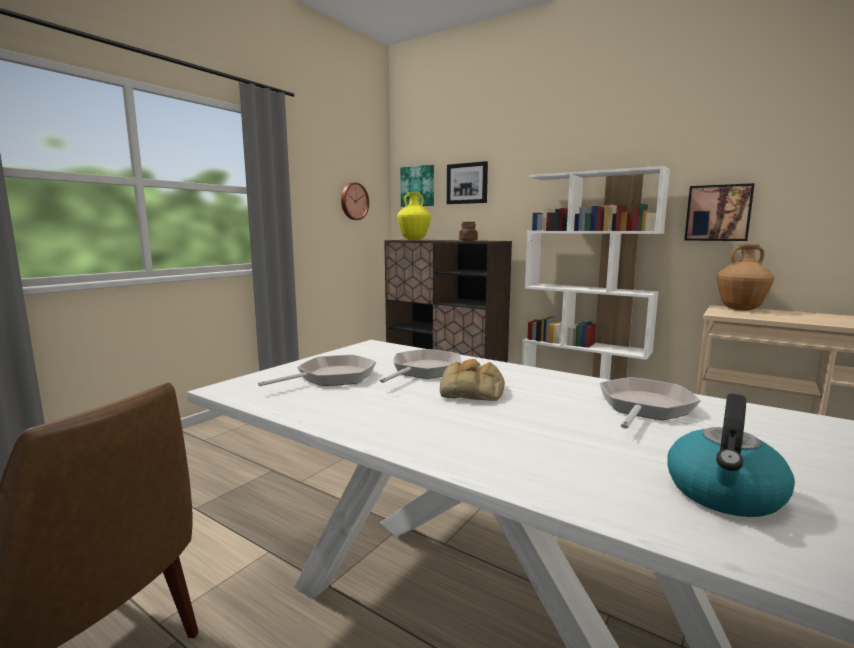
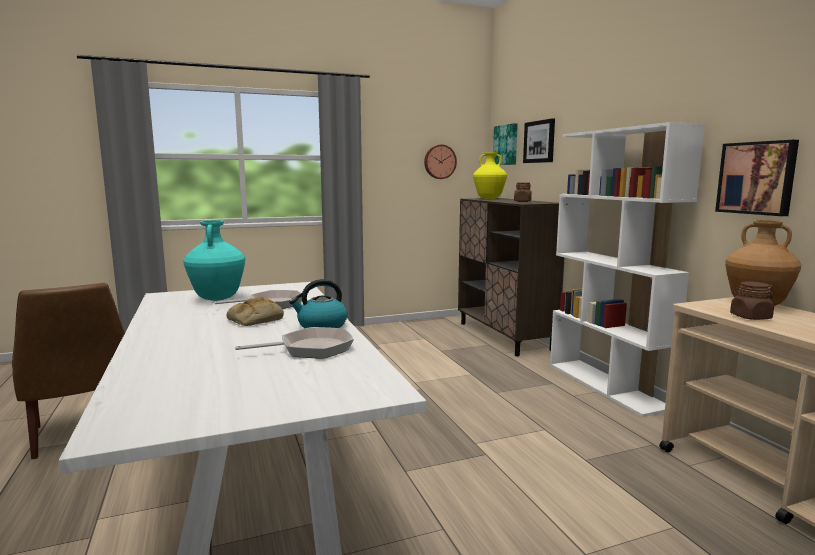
camera: 35 degrees right, 0 degrees up
frying pan [258,355,376,386] -> turquoise vase [183,220,245,301]
kettle [668,393,795,517] -> kettle moved to [289,279,348,328]
none -> brown jar [730,282,774,320]

